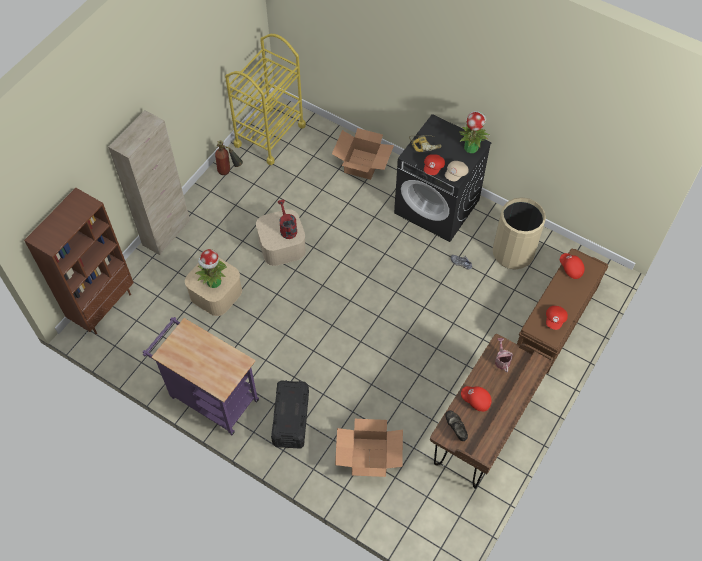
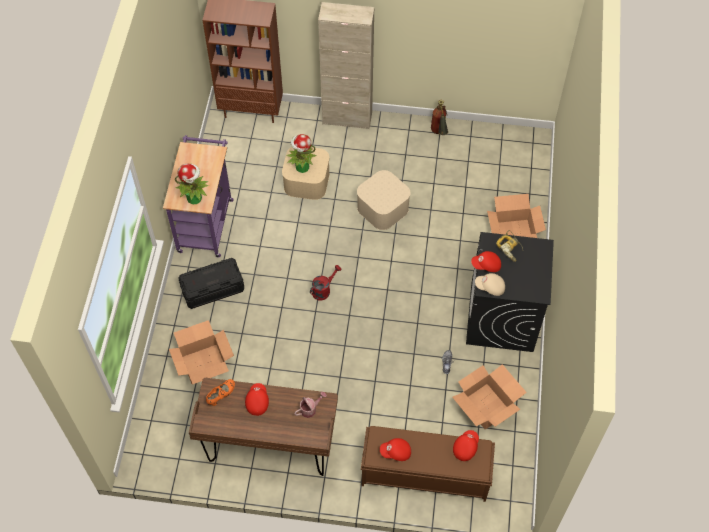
camera: 65 degrees right, 0 degrees up
yellow cart [225,34,306,165] -> none
red watering can [278,200,297,239] -> red watering can moved to [310,265,341,300]
black shoe [445,411,468,441] -> orange shoe [206,379,235,406]
potted plant [459,111,489,153] -> potted plant moved to [175,164,209,204]
beige trash can [493,197,546,270] -> cardboard box [452,364,527,429]

